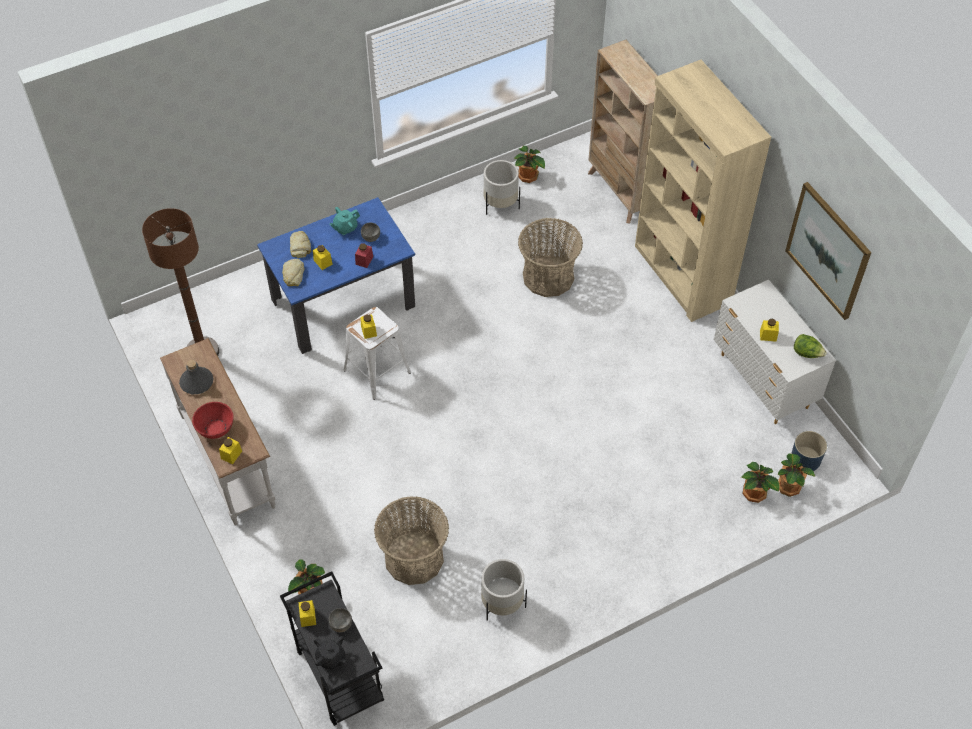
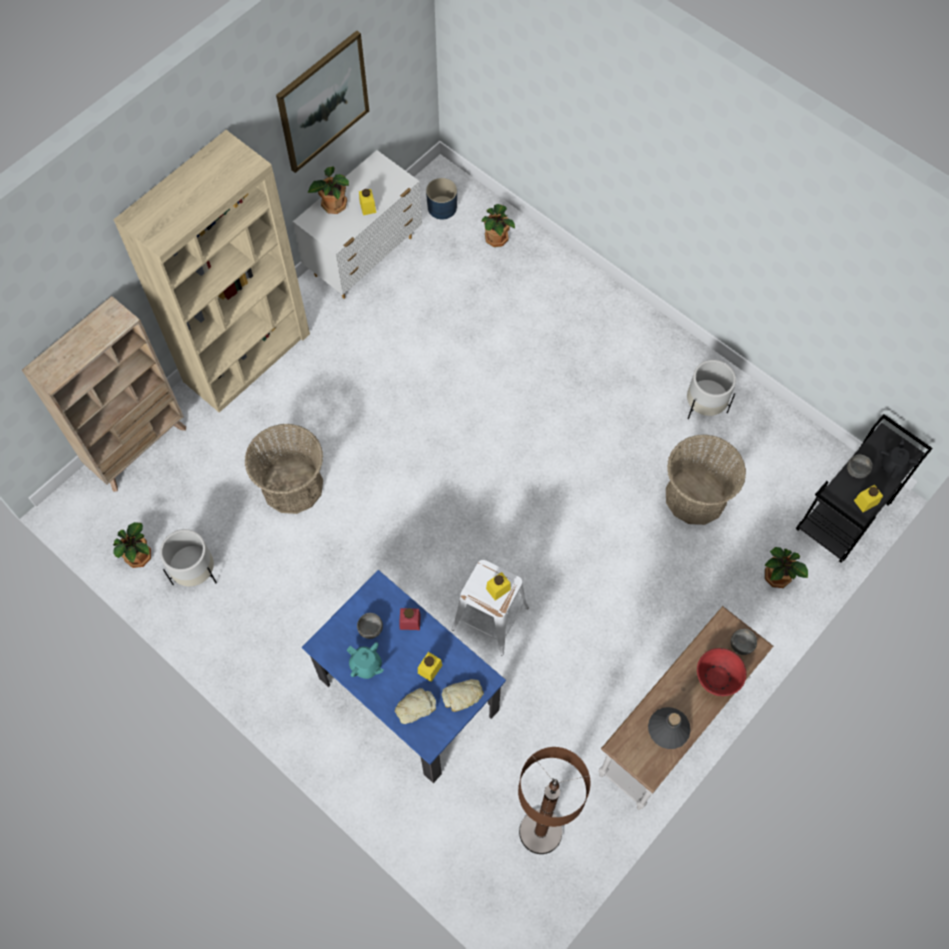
camera: 110 degrees left, 10 degrees up
yellow jar [219,437,242,465] -> grey bowl [730,629,757,655]
potted plant [778,453,815,497] -> potted plant moved to [308,166,349,214]
lettuce [794,334,827,358] -> none

